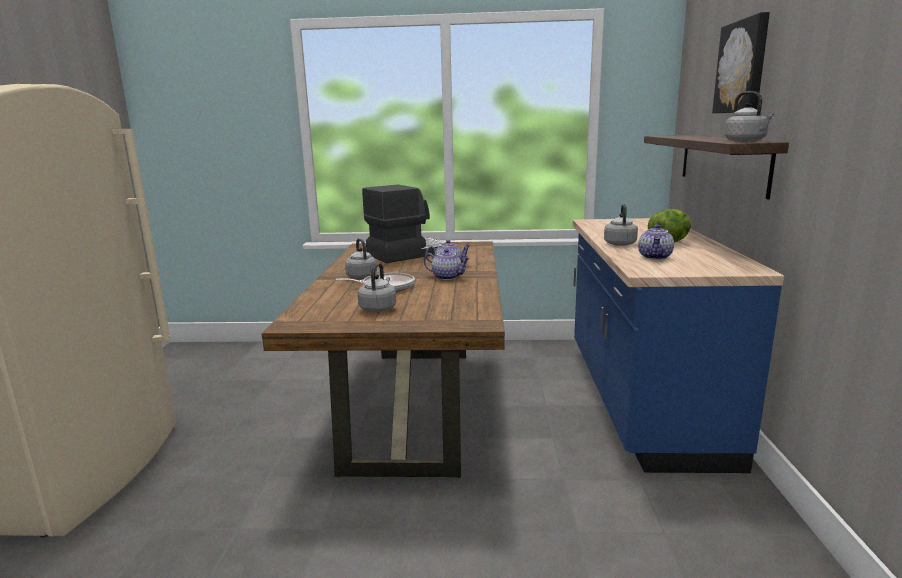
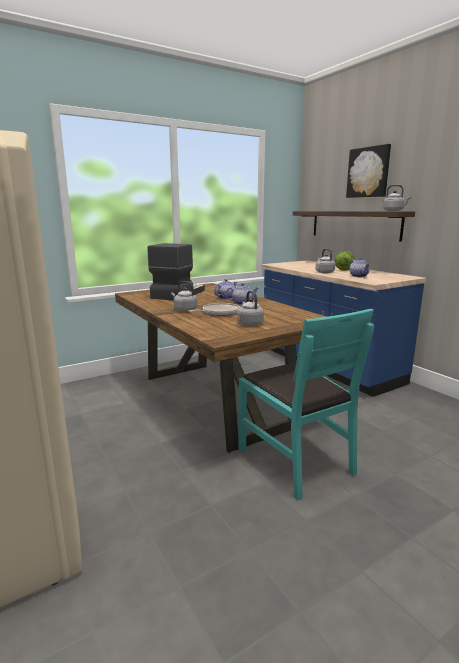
camera: 35 degrees left, 0 degrees up
none -> turquoise chair [238,308,374,500]

